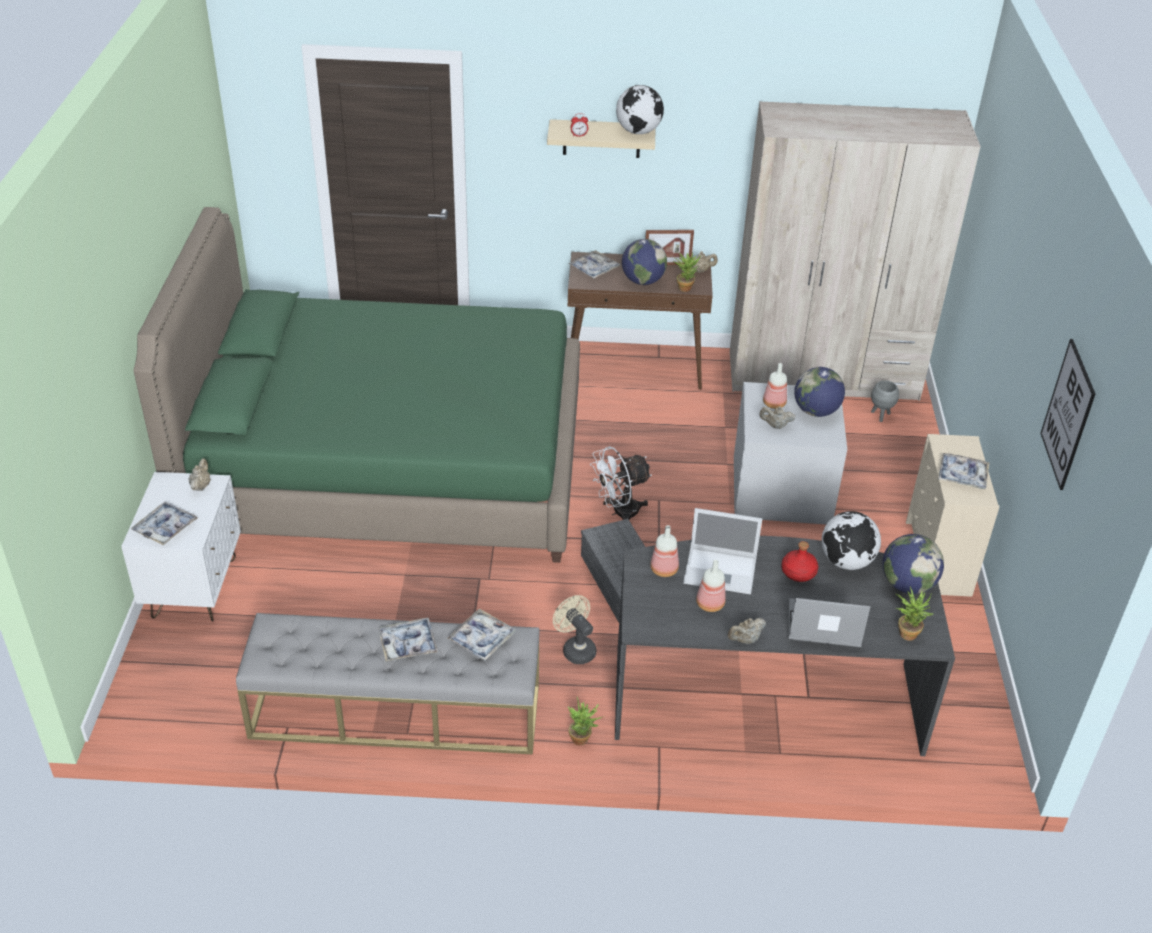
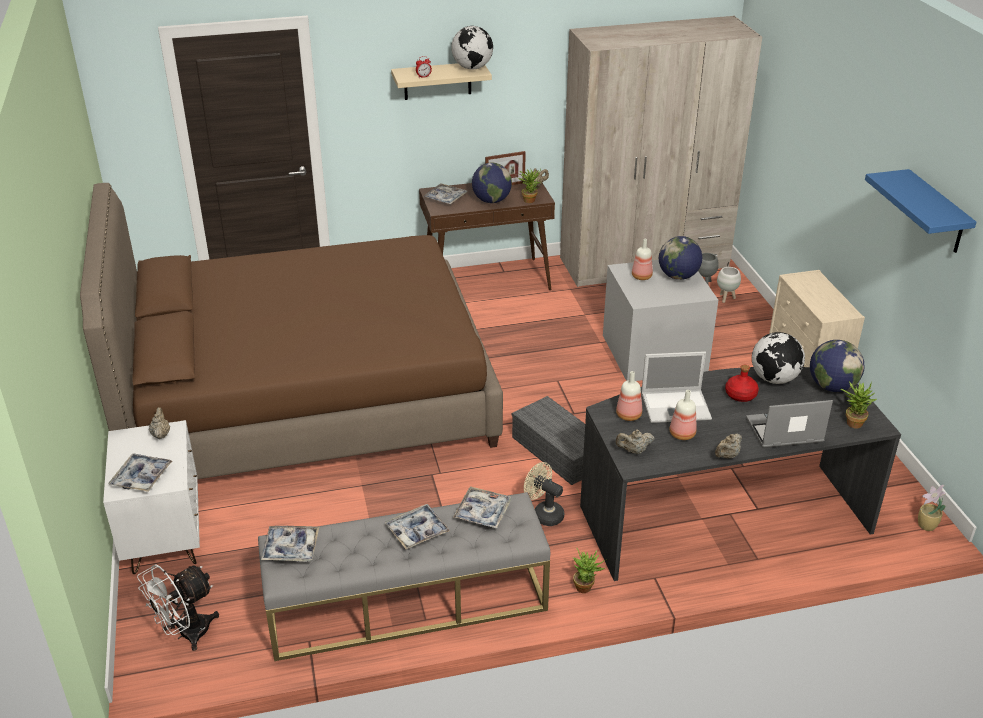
camera: 15 degrees left, 5 degrees down
green bed [133,207,580,563] -> brown bed [80,183,503,479]
white fan [590,446,652,520] -> white fan moved to [137,564,219,651]
beige teapot [760,406,796,429] -> beige teapot moved to [616,429,654,454]
tray [939,453,990,489] -> tray moved to [261,526,319,562]
picture [1040,339,1095,490] -> blue shelf [865,169,976,253]
none -> white planter [717,267,741,303]
none -> potted plant [918,485,946,531]

